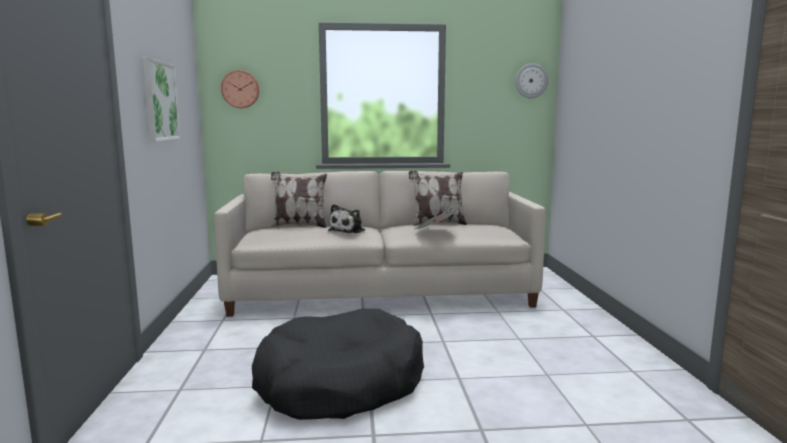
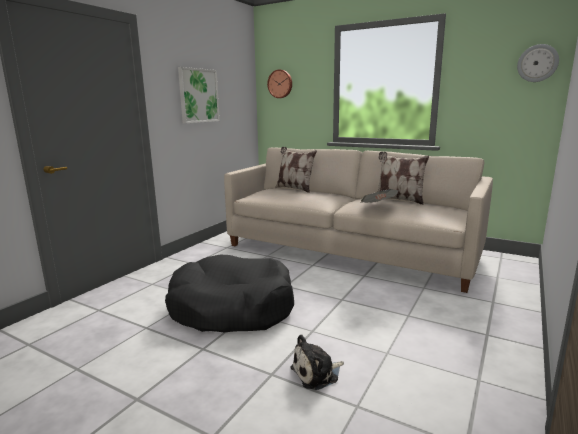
camera: 35 degrees right, 5 degrees up
plush toy [328,204,365,233] -> plush toy moved to [290,334,344,390]

